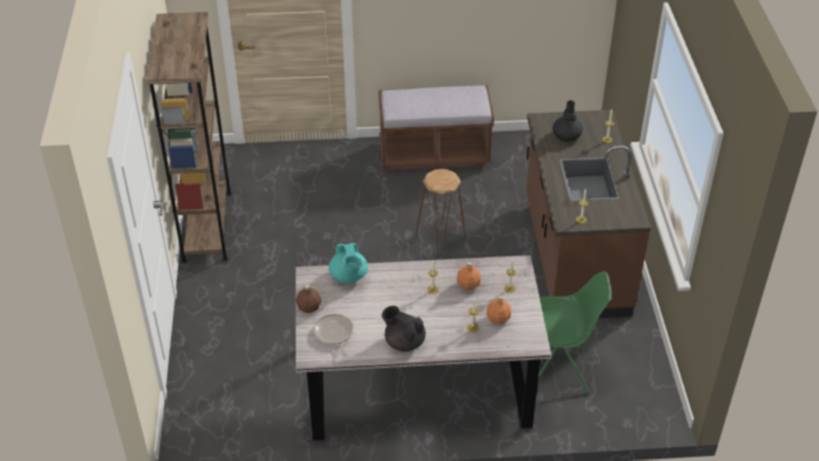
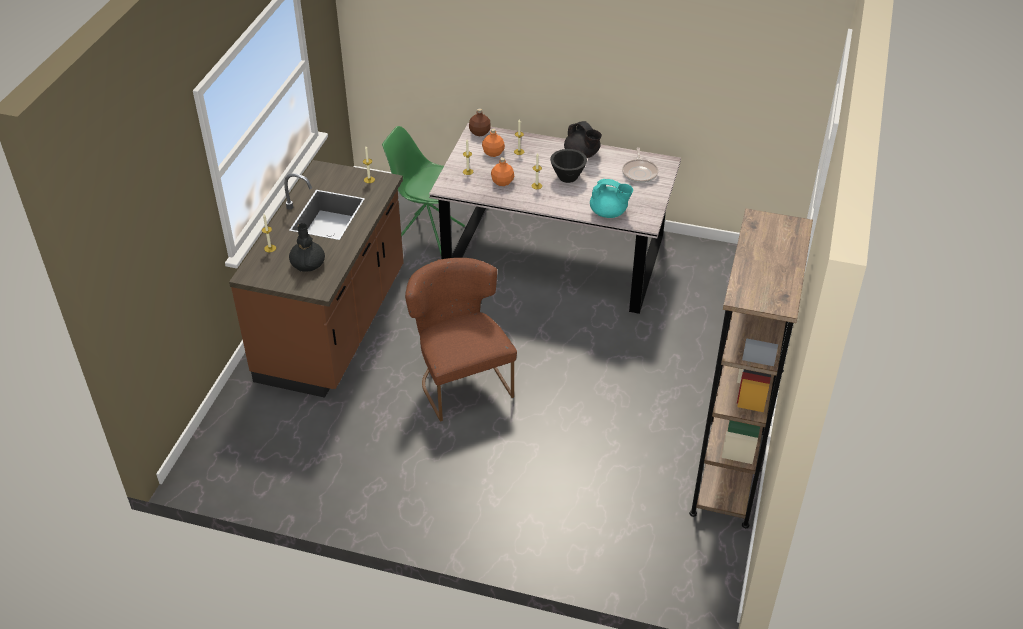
camera: 160 degrees left, 0 degrees up
brown bottle [296,284,321,313] -> brown bottle moved to [469,108,491,136]
turquoise teapot [329,243,368,283] -> turquoise teapot turned 105 degrees clockwise [590,179,633,218]
brown bench [378,85,494,170] -> none
brown stool [414,169,466,258] -> brown chair [405,258,517,422]
none -> black bowl [550,149,587,183]

